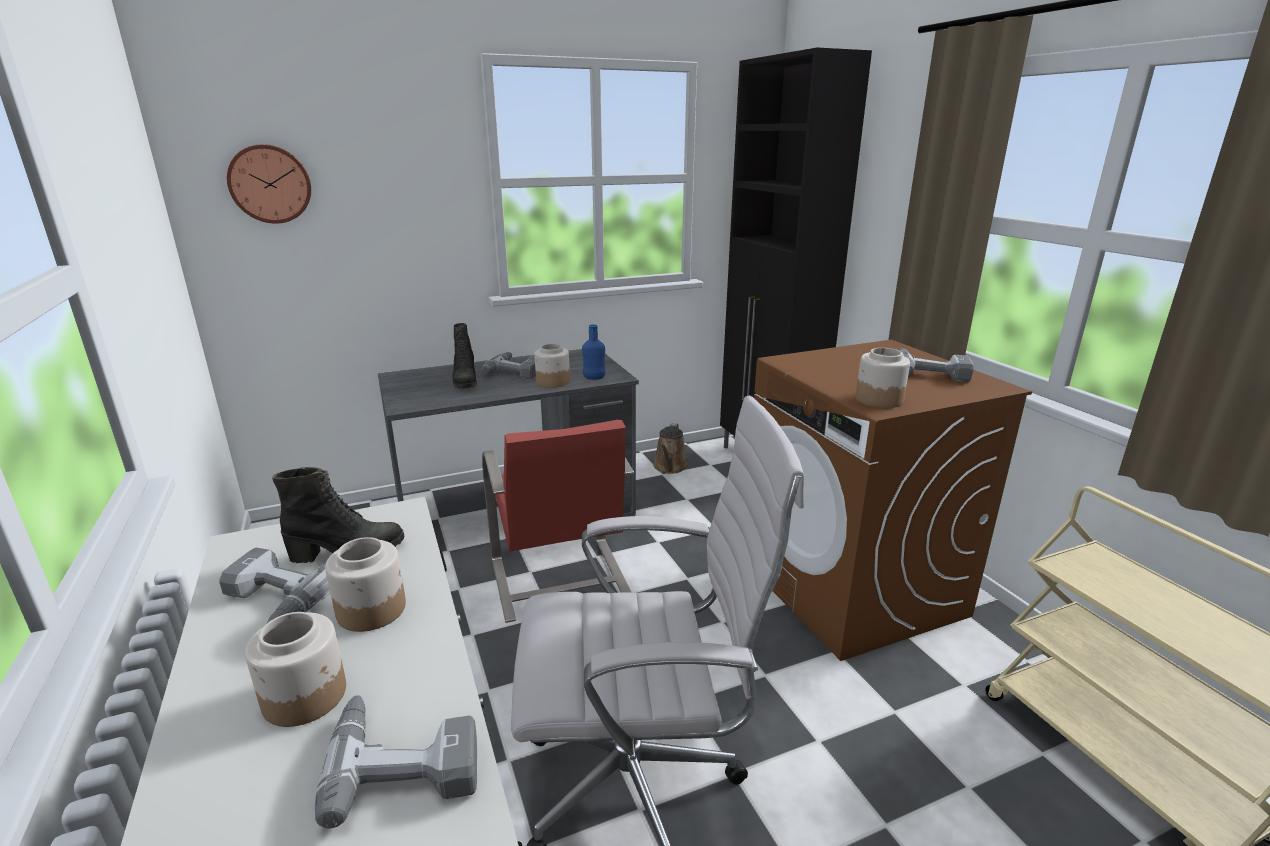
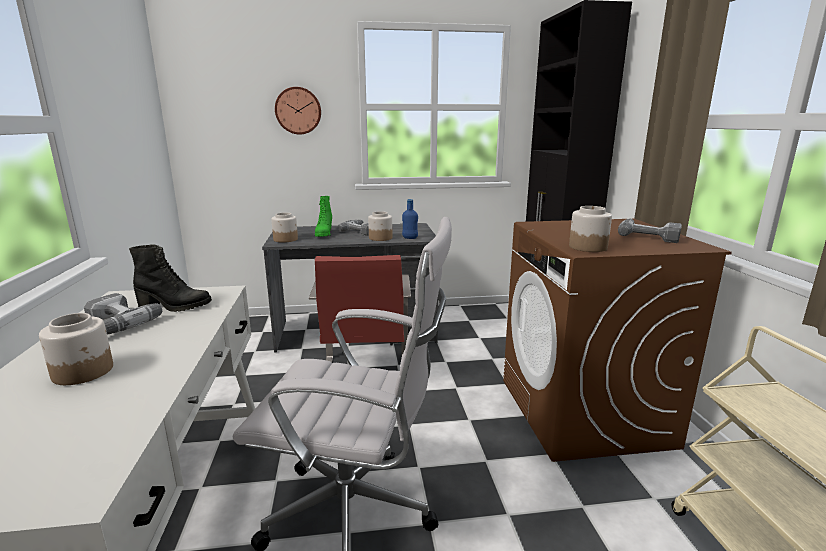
camera: 15 degrees right, 5 degrees down
wall clock [227,144,311,224] -> wall clock moved to [275,87,321,135]
power drill [315,695,477,829] -> none
jar [325,537,406,632] -> jar moved to [271,213,298,243]
black boot [453,323,477,389] -> green boot [315,196,332,237]
brown watering can [653,423,689,473] -> none

